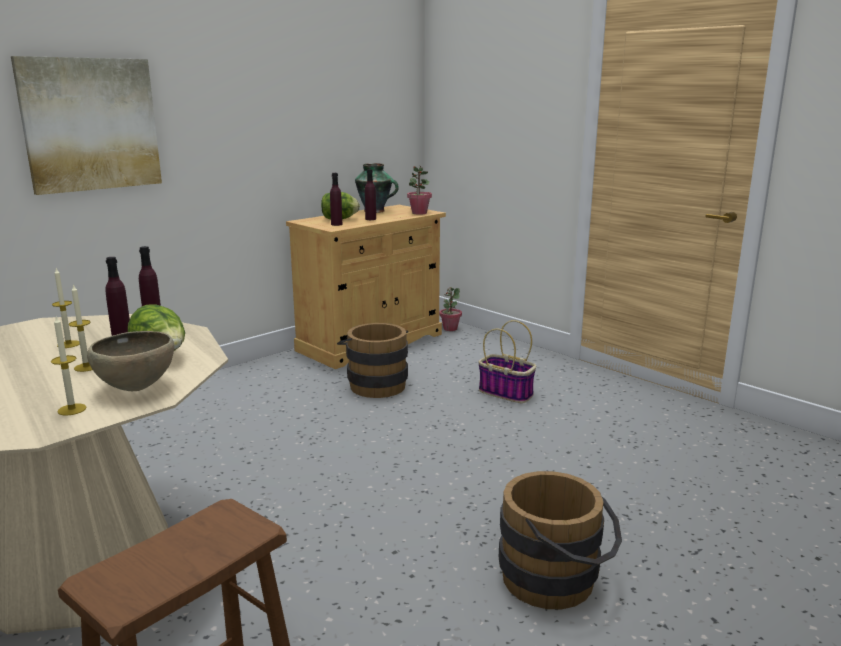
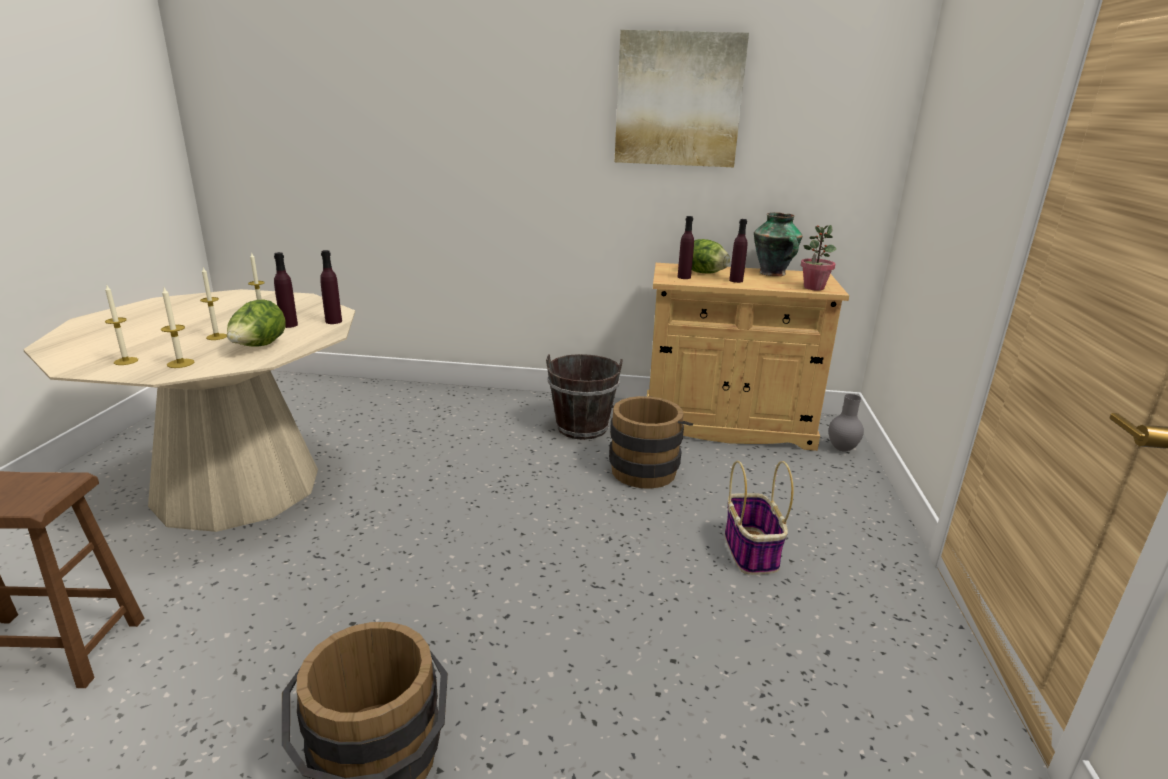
camera: 50 degrees right, 5 degrees up
picture [11,56,162,195] -> picture moved to [615,30,749,167]
brown bowl [87,331,174,391] -> candle [161,288,194,368]
potted plant [439,287,462,331] -> grey vase [829,394,864,451]
none -> brown bucket [546,354,623,440]

